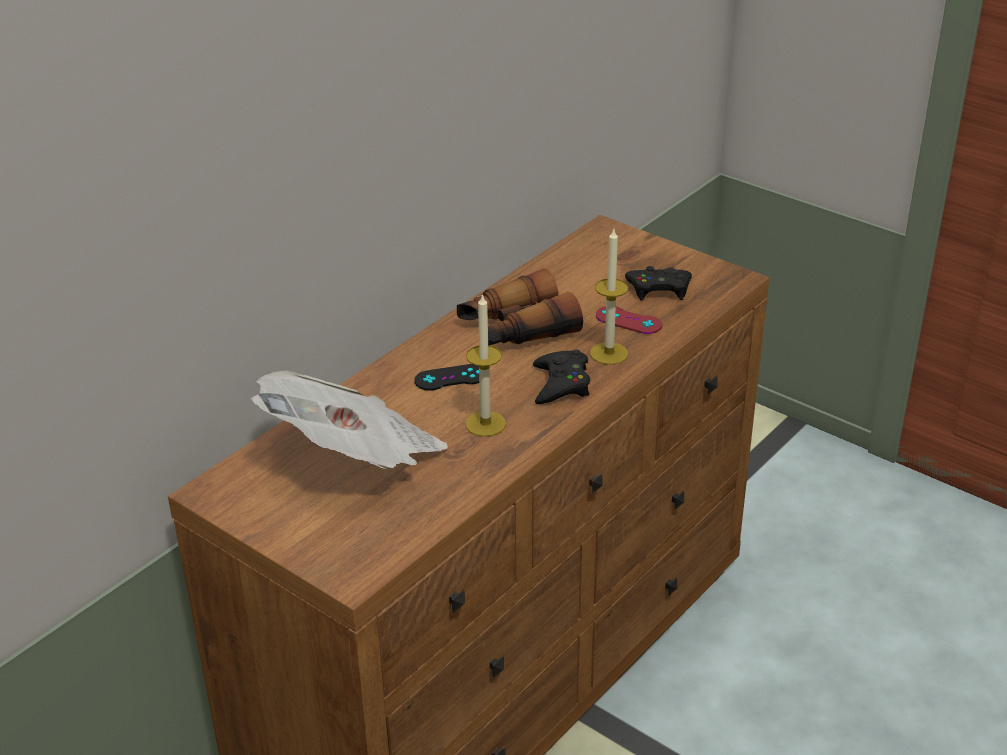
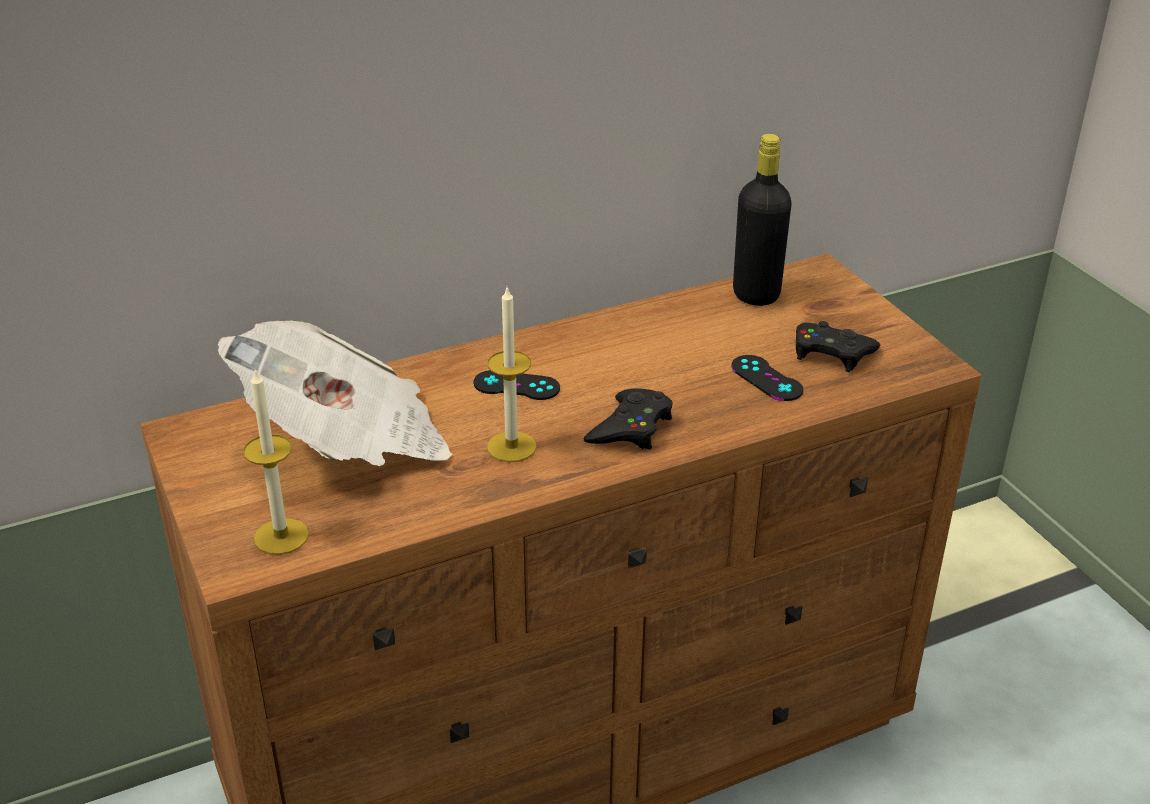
camera: 25 degrees right, 0 degrees up
binoculars [457,269,583,345] -> none
candle [590,229,628,365] -> candle moved to [243,369,309,555]
red game controller [596,306,662,334] -> black game controller [731,355,803,401]
none -> black bottle [733,134,792,306]

